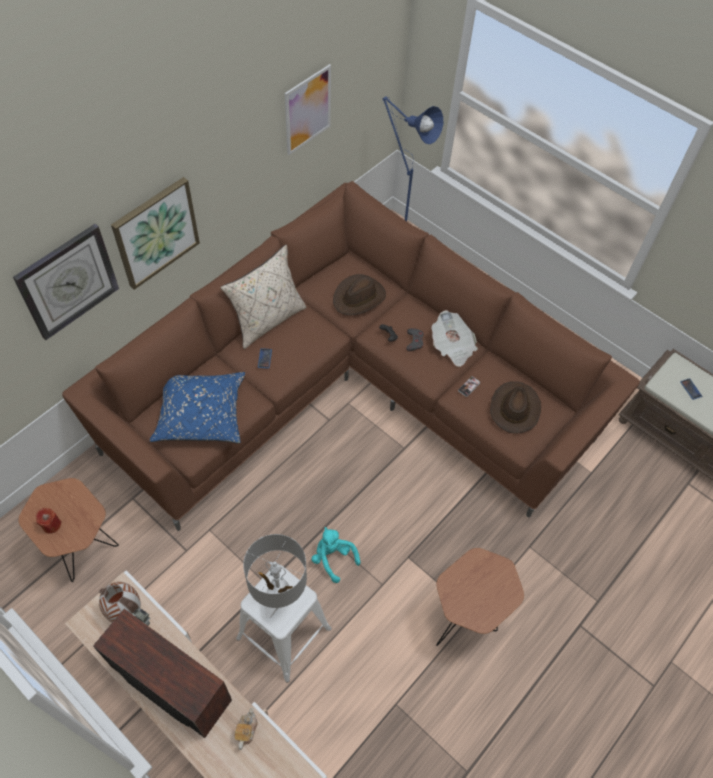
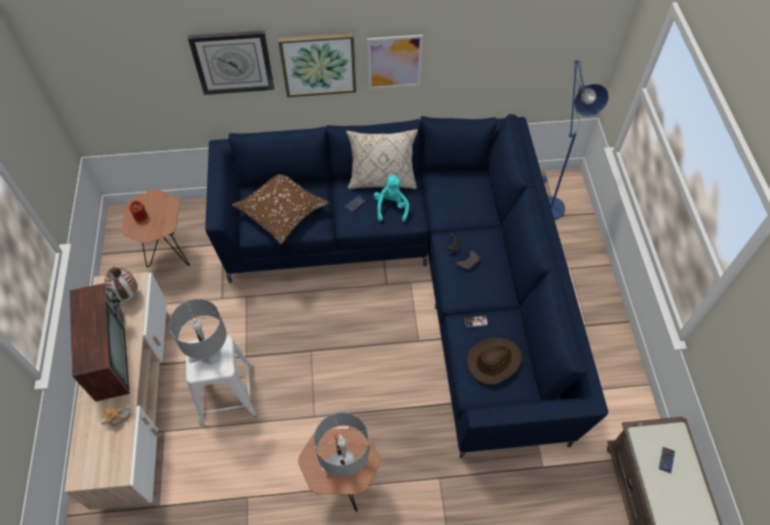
camera: 45 degrees right, 0 degrees up
brown sofa [62,181,640,531] -> blue sofa [205,114,608,458]
blue pillow [150,372,245,444] -> brown pillow [232,174,329,244]
picture [285,64,331,155] -> picture moved to [367,35,423,89]
turquoise plush toy [311,527,361,583] -> turquoise plush toy moved to [374,174,409,222]
brown hat [333,274,386,316] -> none
newspaper [431,310,478,367] -> none
none -> grey table lamp [314,412,369,477]

